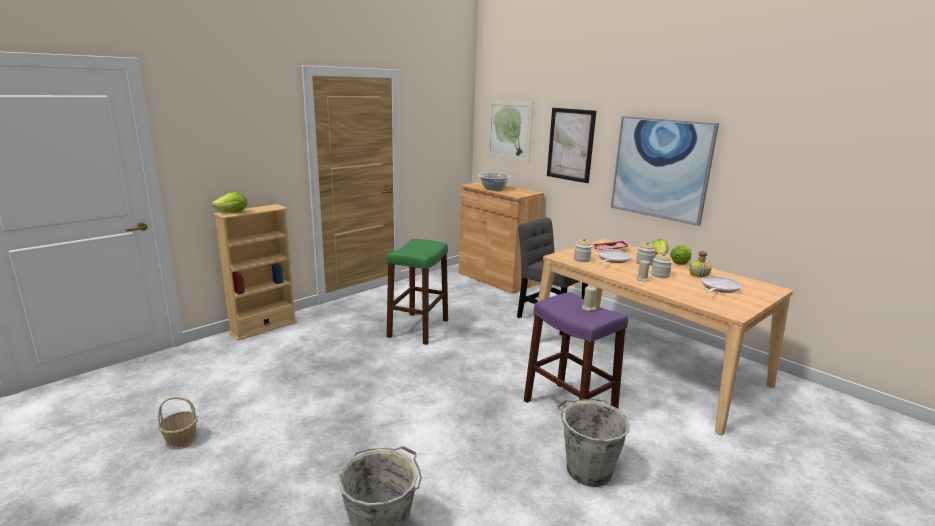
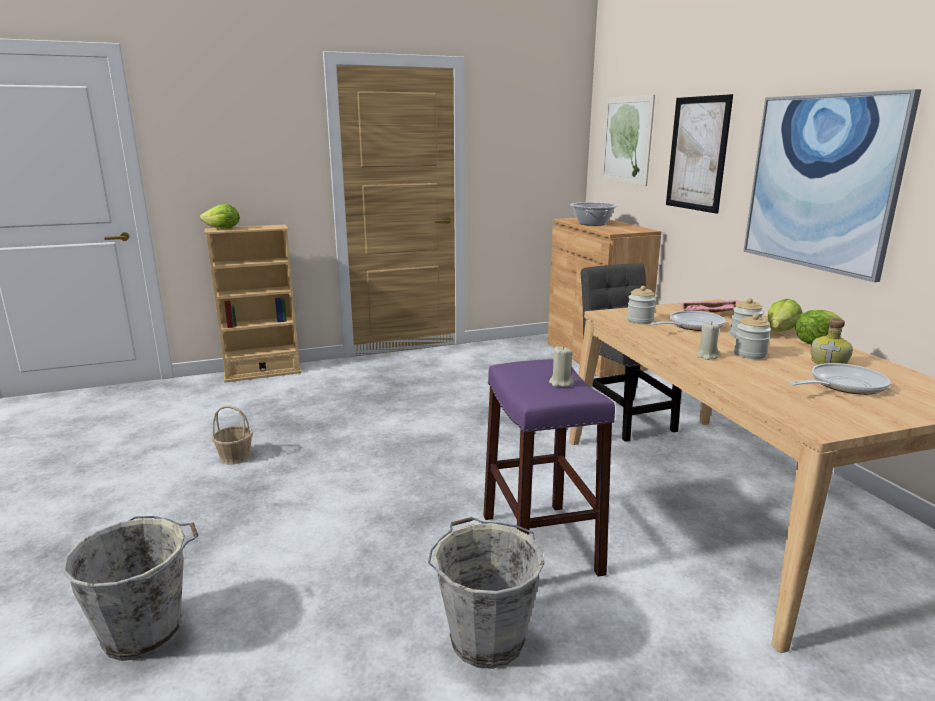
camera: 25 degrees right, 0 degrees up
basket [158,397,198,450] -> basket moved to [212,405,253,464]
green stool [387,239,448,345] -> none

